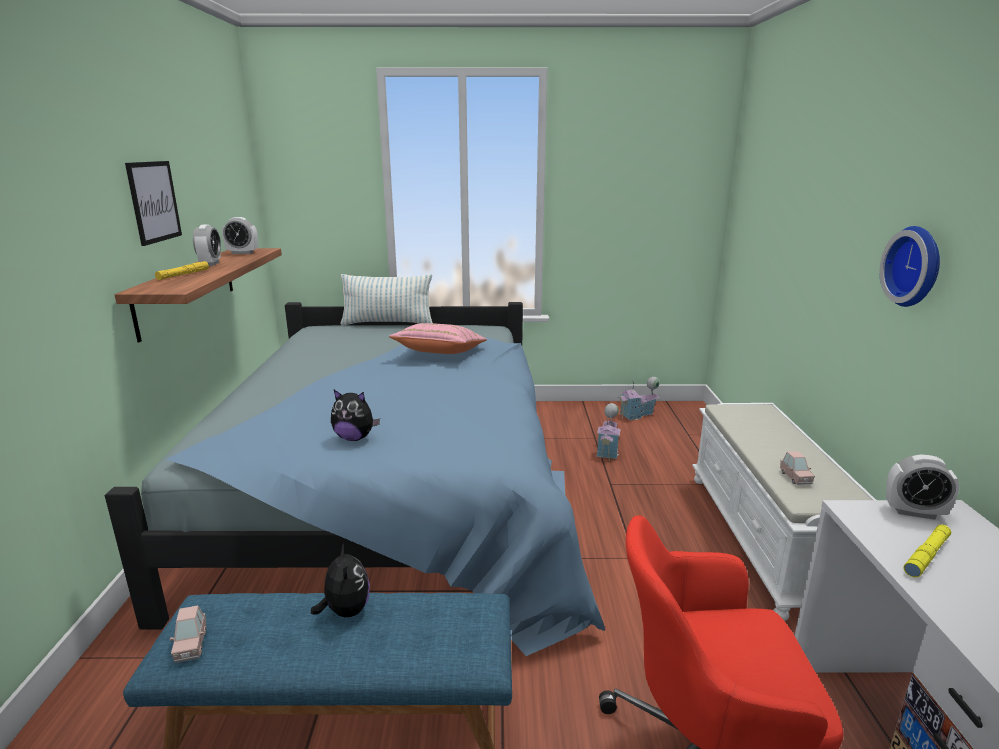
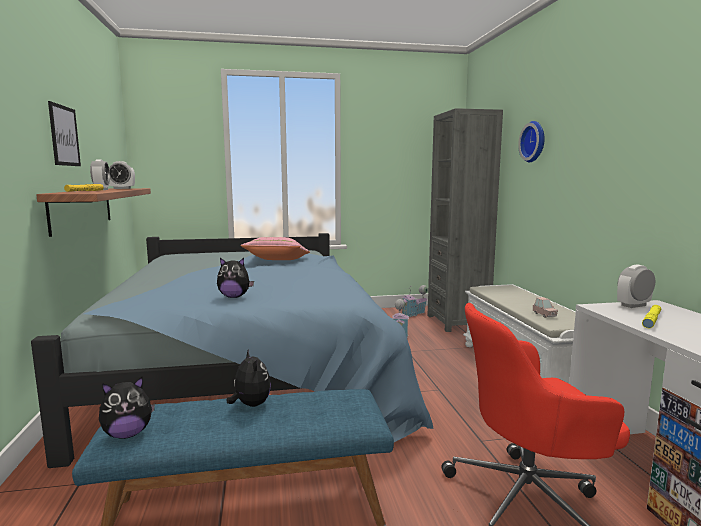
camera: 10 degrees left, 10 degrees down
pink toy car [170,605,207,663] -> plush toy [99,377,155,439]
pillow [340,274,433,325] -> none
wall clock [879,226,940,307] -> wall clock moved to [518,121,545,163]
alarm clock [886,455,959,520] -> alarm clock turned 150 degrees clockwise [617,265,655,308]
none -> grey bookcase [428,108,503,332]

